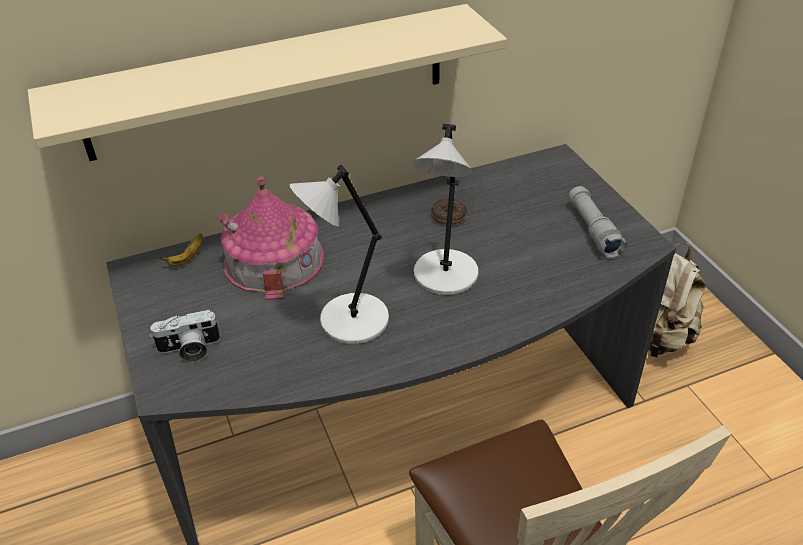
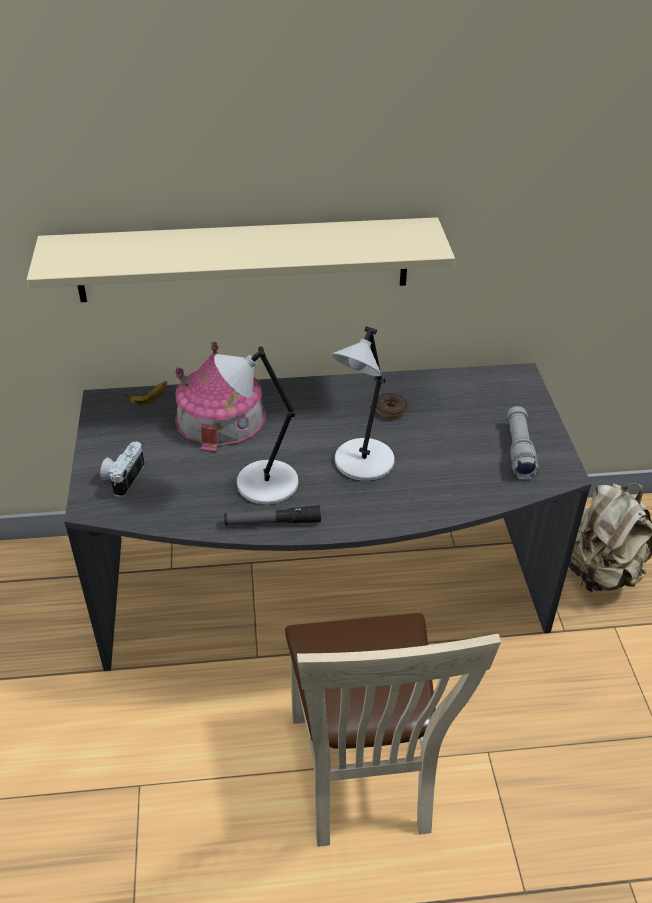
camera: 15 degrees right, 0 degrees up
camera [150,310,220,362] -> camera turned 105 degrees clockwise [100,442,145,497]
none -> flashlight [224,505,321,526]

